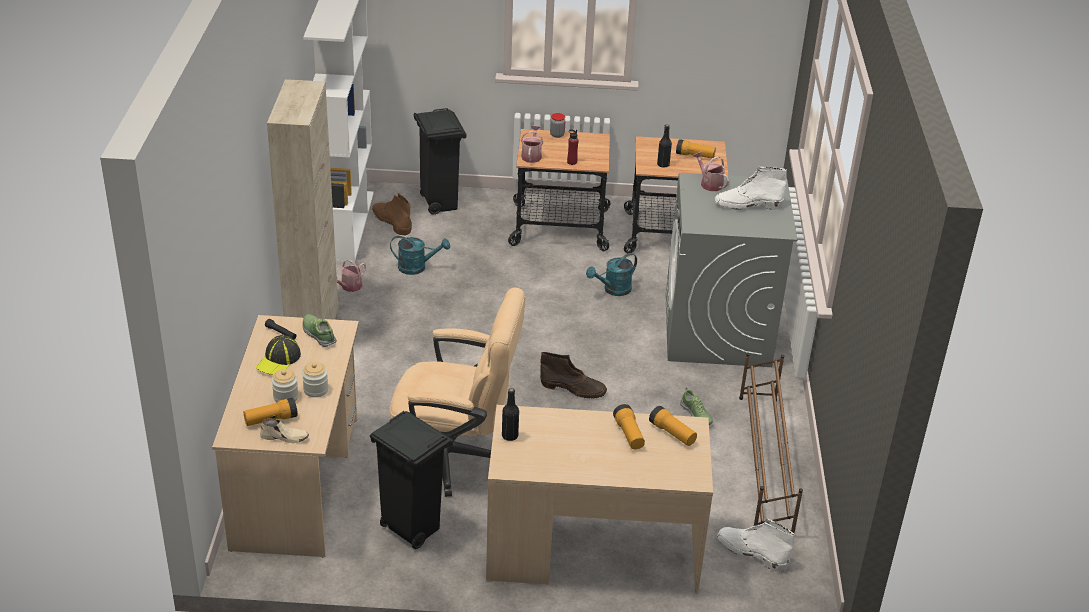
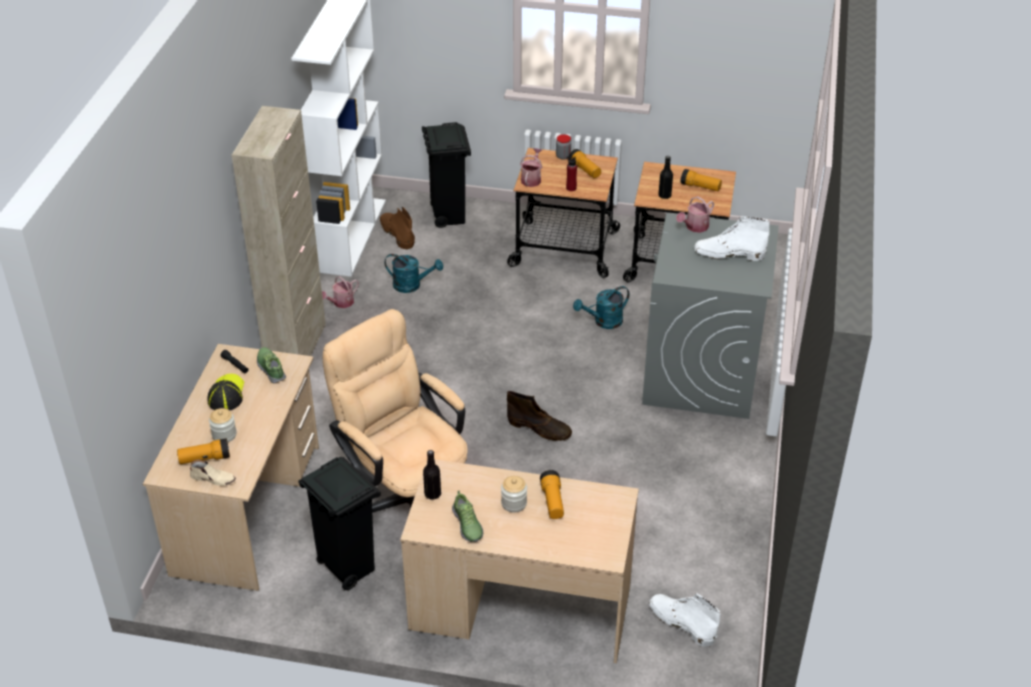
camera: 10 degrees right, 5 degrees up
cap [256,335,301,375] -> cap turned 150 degrees clockwise [207,374,244,410]
jar [302,362,328,397] -> jar moved to [501,476,527,513]
beige office chair [390,288,525,497] -> beige office chair turned 150 degrees counterclockwise [323,309,468,513]
flashlight [649,406,697,446] -> flashlight moved to [568,149,601,178]
shoe [680,387,713,425] -> shoe moved to [452,491,483,542]
watering can [693,152,729,191] -> watering can turned 105 degrees counterclockwise [676,196,714,233]
brown shoe rack [739,353,803,533] -> none

